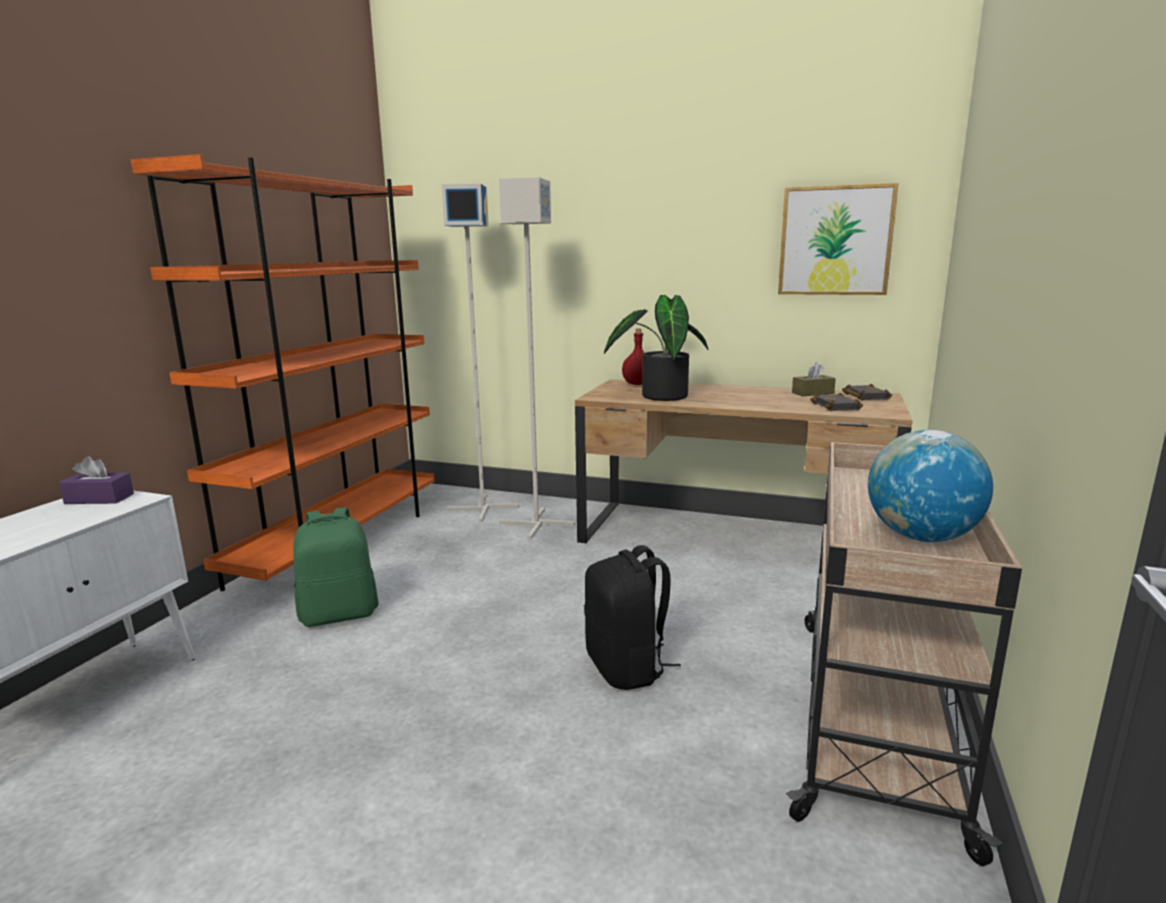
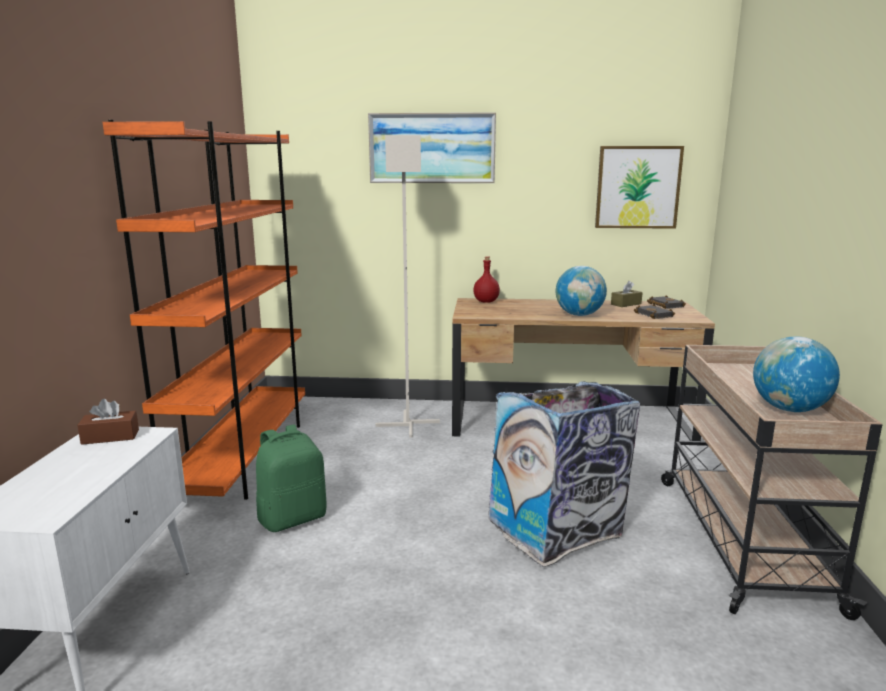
camera: 15 degrees left, 0 degrees up
purple tissue box [59,456,134,504] -> brown tissue box [77,399,139,445]
grey floor lamp [442,184,519,522] -> none
black backpack [584,545,681,690] -> trash can [488,382,640,567]
potted plant [604,295,708,401] -> none
none -> picture [368,112,496,183]
none -> globe [556,266,607,316]

